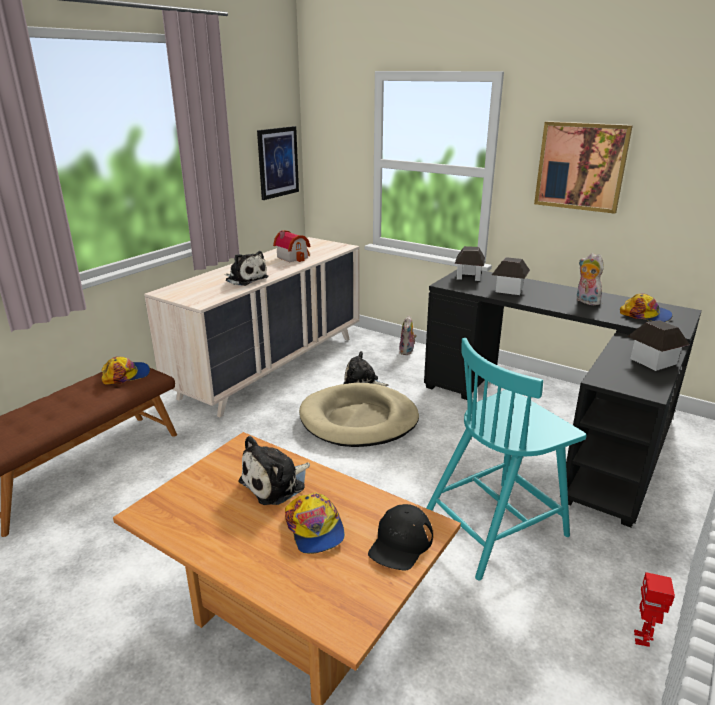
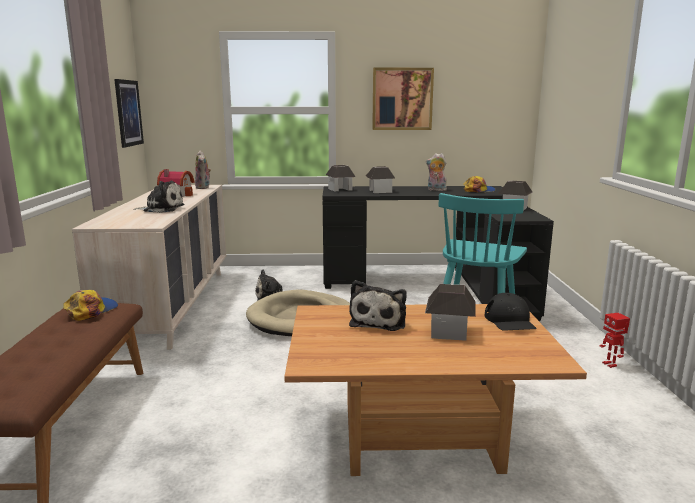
camera: 35 degrees left, 10 degrees down
cap [285,492,345,554] -> toy house [425,284,476,341]
plush toy [399,315,417,355] -> plush toy moved to [195,150,211,189]

